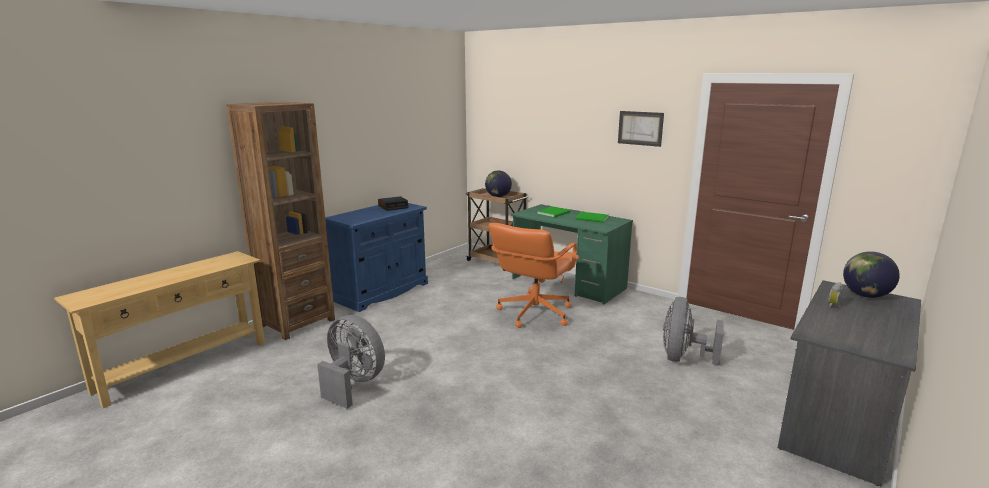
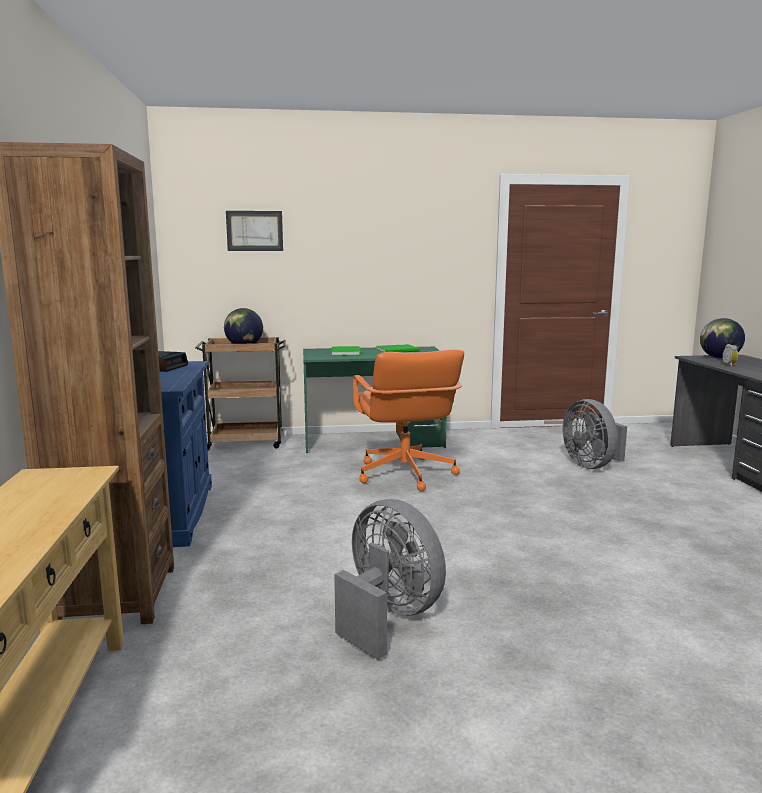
camera: 45 degrees left, 5 degrees down
grey fan [317,315,385,409] -> grey fan turned 60 degrees clockwise [334,499,446,660]
picture [618,111,664,147] -> picture moved to [226,211,283,251]

